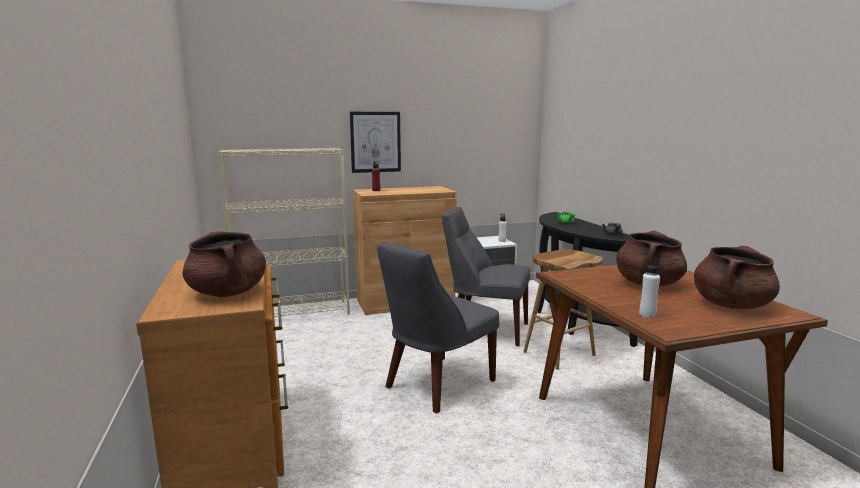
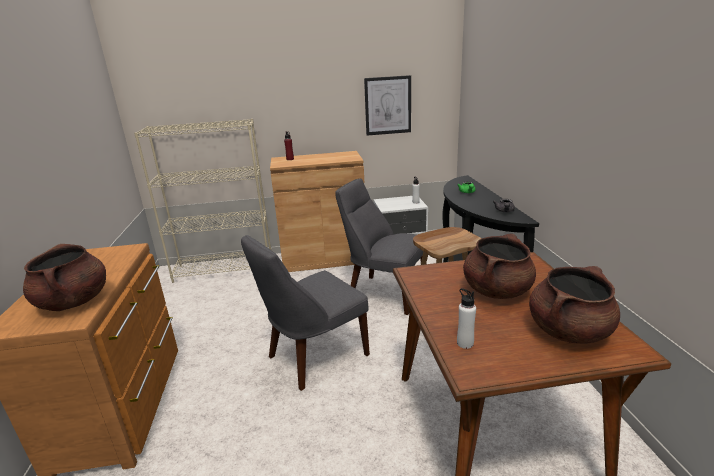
camera: 10 degrees right, 10 degrees up
picture [350,112,401,173] -> picture moved to [364,75,411,136]

